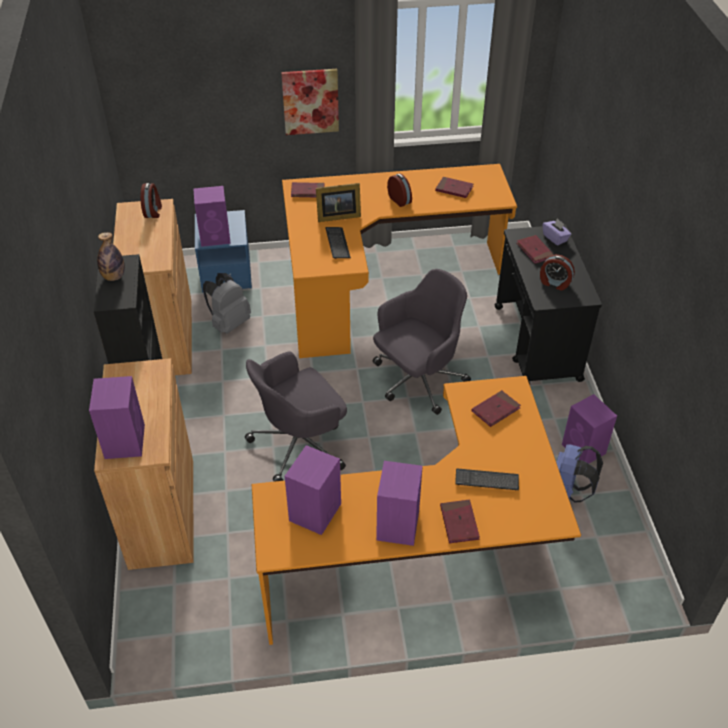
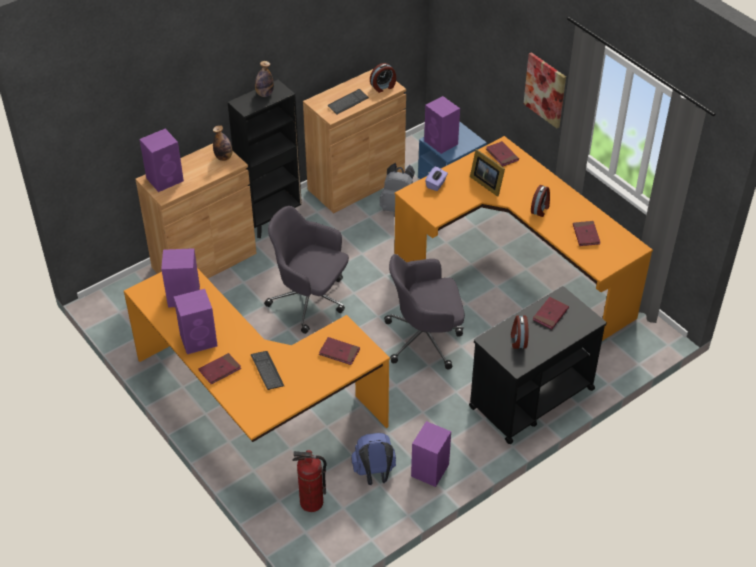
camera: 60 degrees right, 0 degrees up
keyboard [326,227,351,259] -> keyboard moved to [328,89,369,114]
grey office chair [373,269,471,415] -> grey office chair turned 150 degrees clockwise [384,254,465,369]
purple tissue box [543,218,571,246] -> purple tissue box moved to [425,166,448,191]
none -> bottle [213,125,232,161]
none -> fire extinguisher [292,450,327,512]

